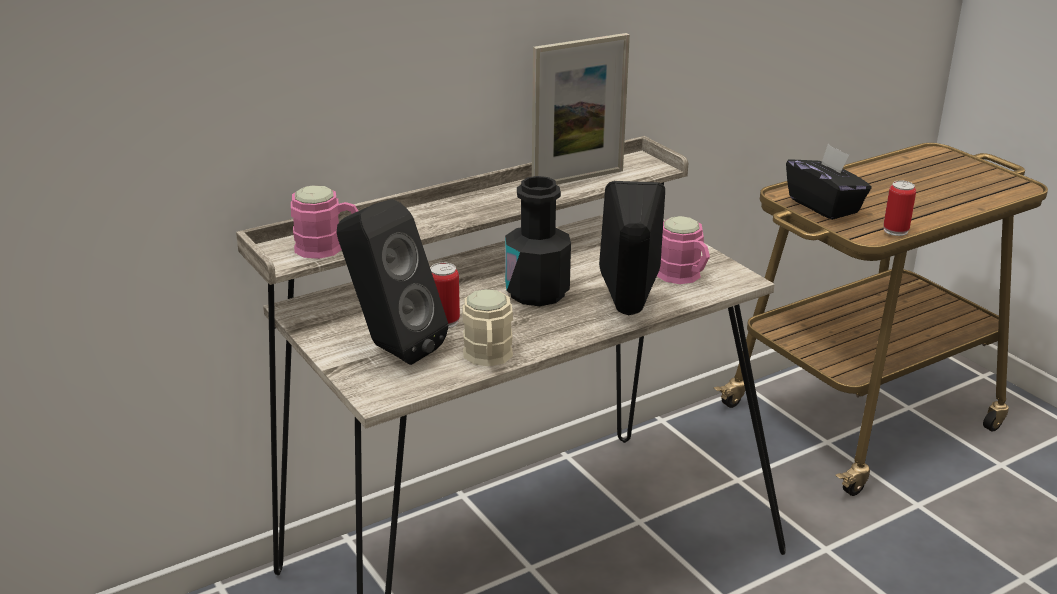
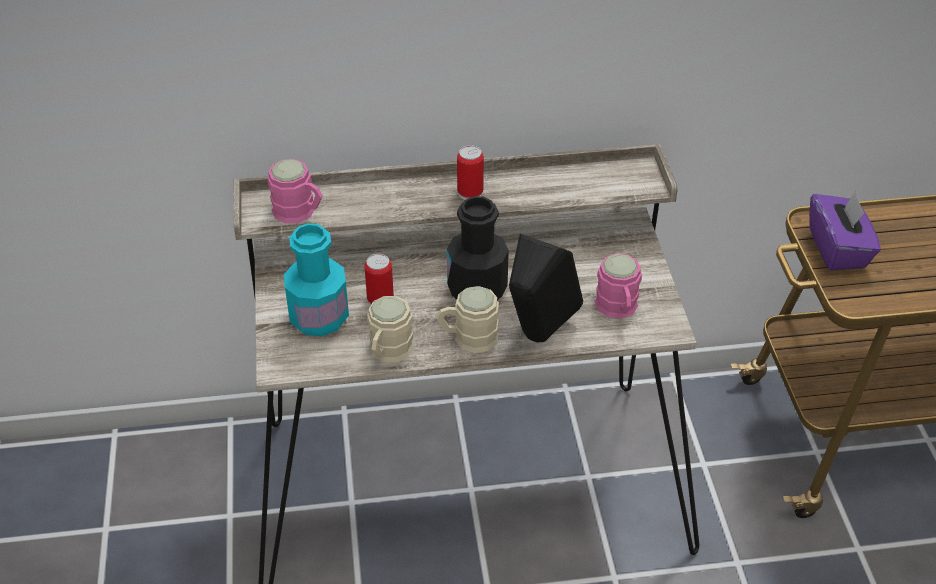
camera: 25 degrees right, 15 degrees up
black speaker [336,199,448,365] -> turquoise bottle [284,223,349,336]
picture frame [532,33,630,185] -> none
black tissue box [786,144,872,220] -> purple tissue box [809,191,881,270]
can [883,180,916,236] -> can moved to [457,145,484,200]
none -> beige mug [436,286,499,353]

